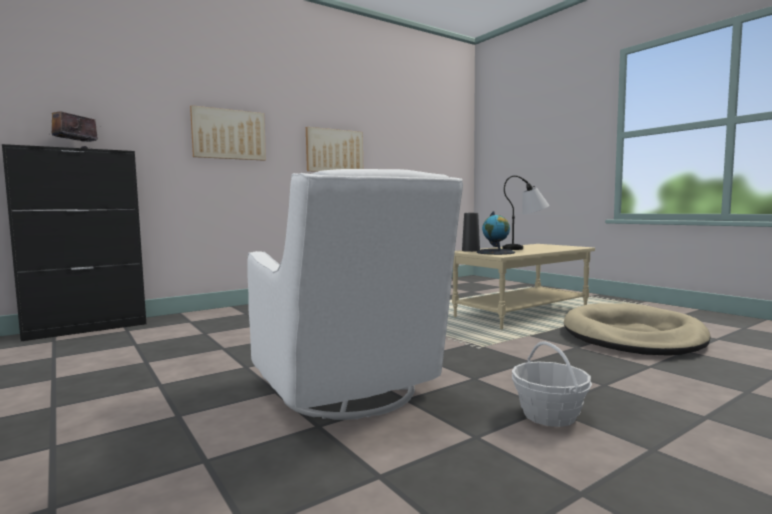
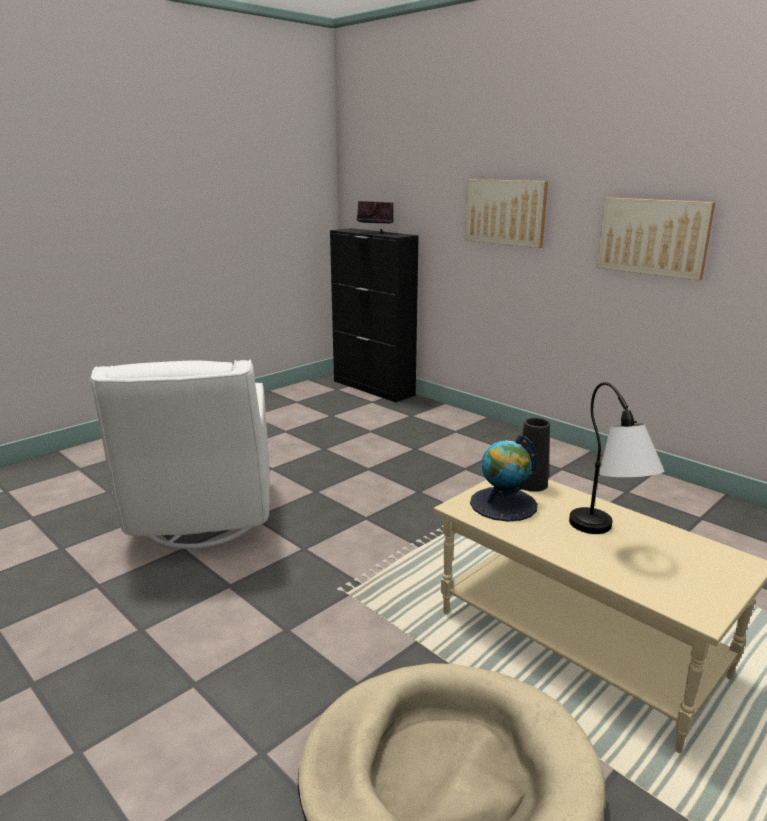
camera: 80 degrees right, 15 degrees up
white armchair [247,169,463,420] -> white armchair turned 60 degrees counterclockwise [90,360,270,550]
basket [512,341,592,427] -> none

